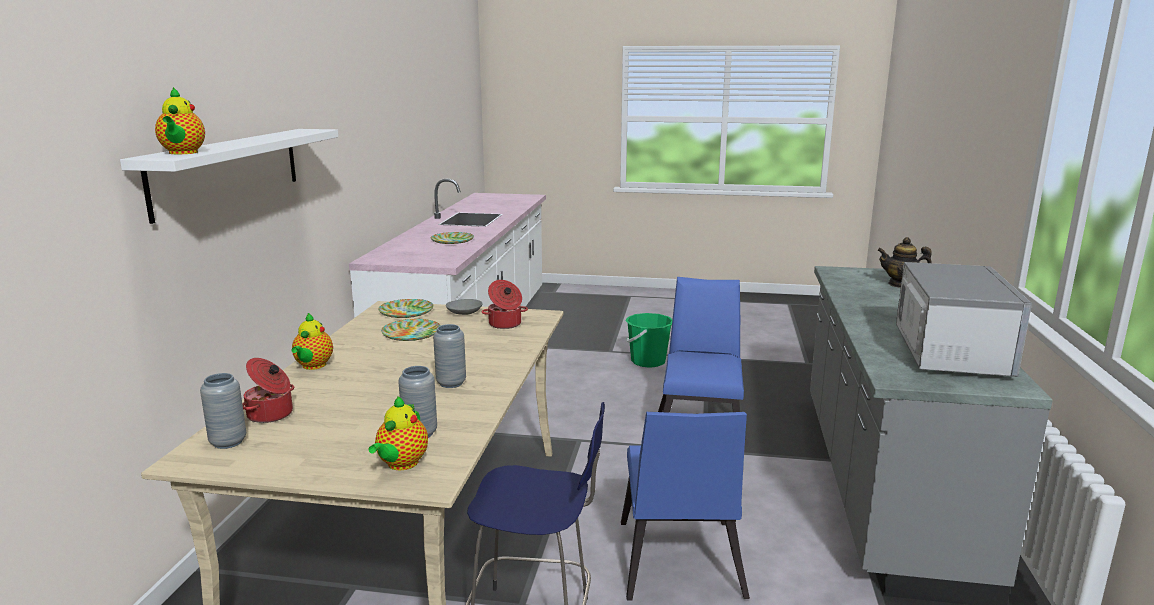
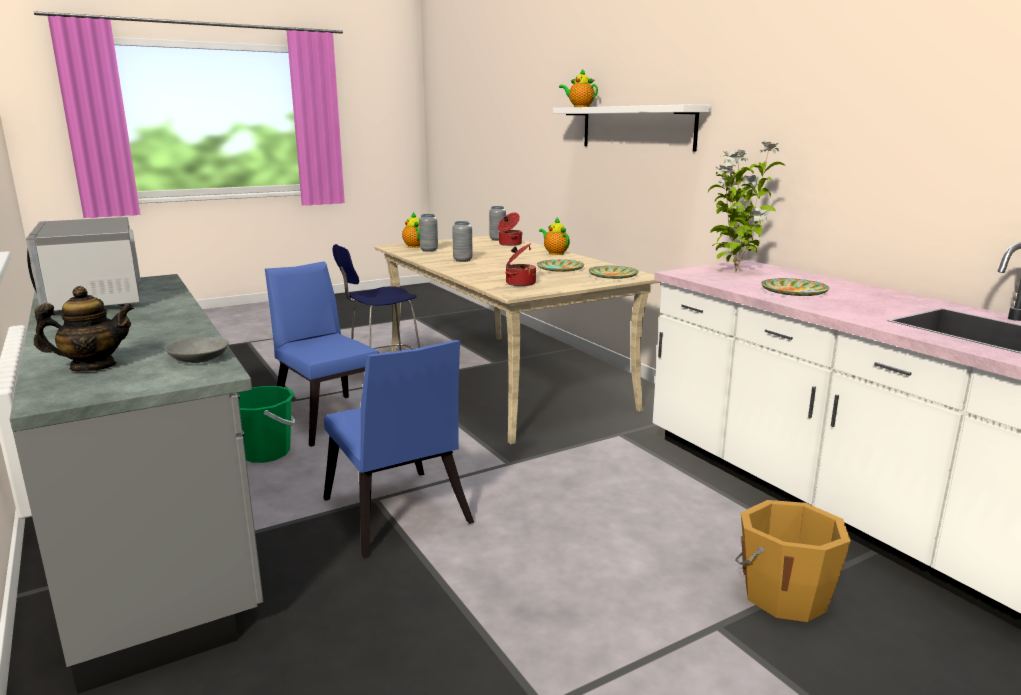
camera: 140 degrees right, 0 degrees up
grey bowl [446,299,483,315] -> grey bowl moved to [165,337,229,363]
green bucket [626,313,673,368] -> green bucket moved to [238,386,295,463]
none -> potted plant [708,140,785,272]
none -> orange bucket [735,500,851,622]

